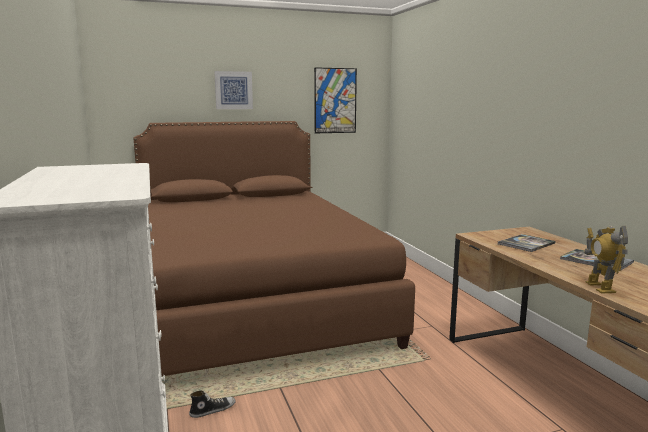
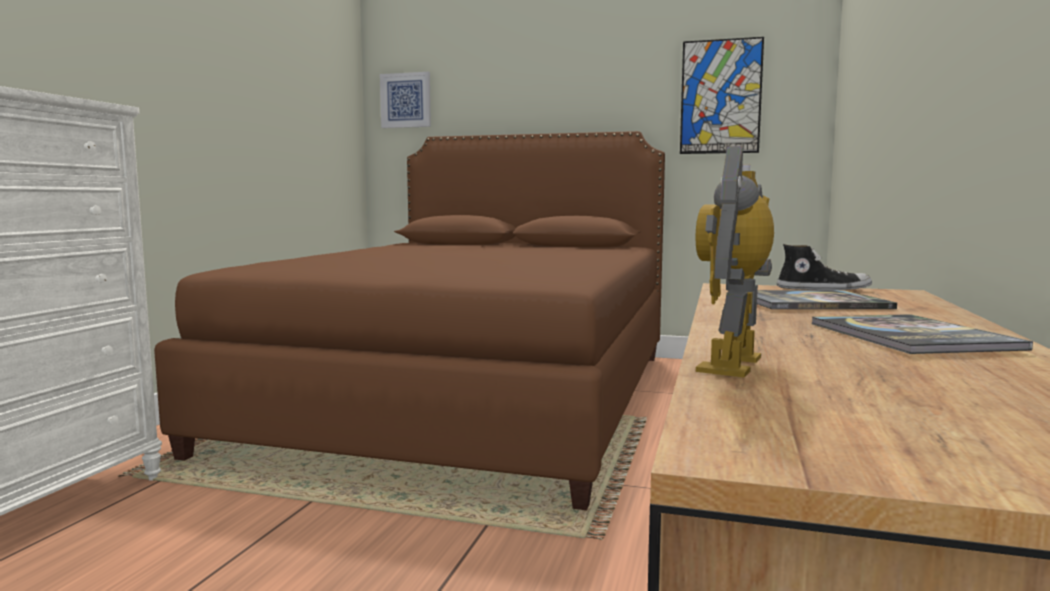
camera: 35 degrees right, 5 degrees down
shoe [189,391,236,418] -> shoe moved to [777,244,872,290]
picture [214,71,253,109] -> picture moved to [380,72,431,128]

